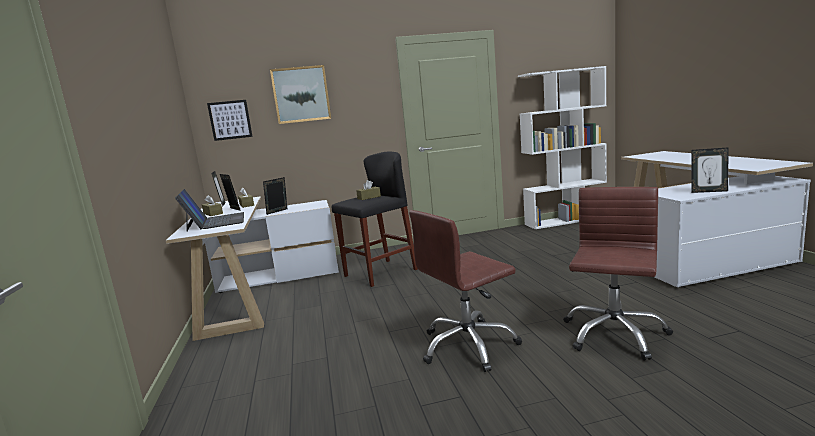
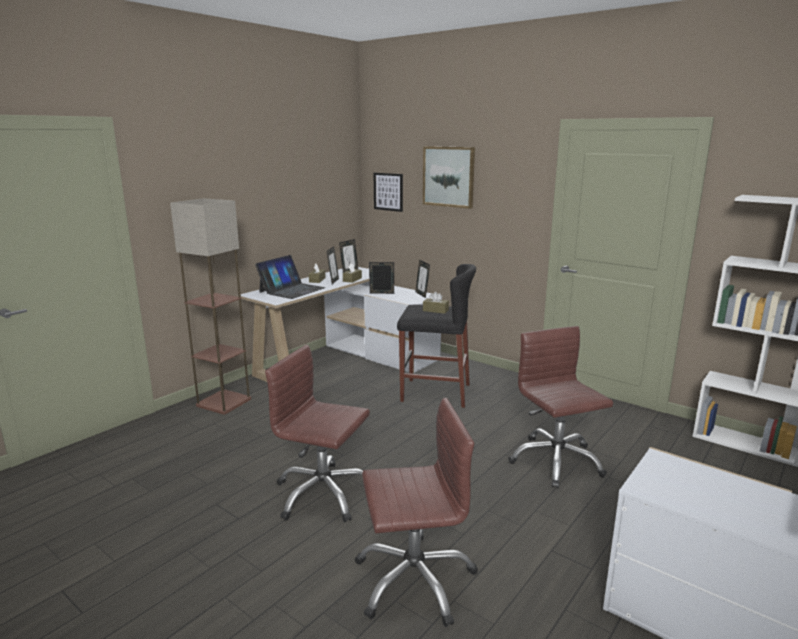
camera: 50 degrees right, 5 degrees up
picture frame [691,147,729,193] -> picture frame moved to [415,260,430,298]
none -> floor lamp [170,198,251,415]
none -> brown office chair [508,326,613,488]

